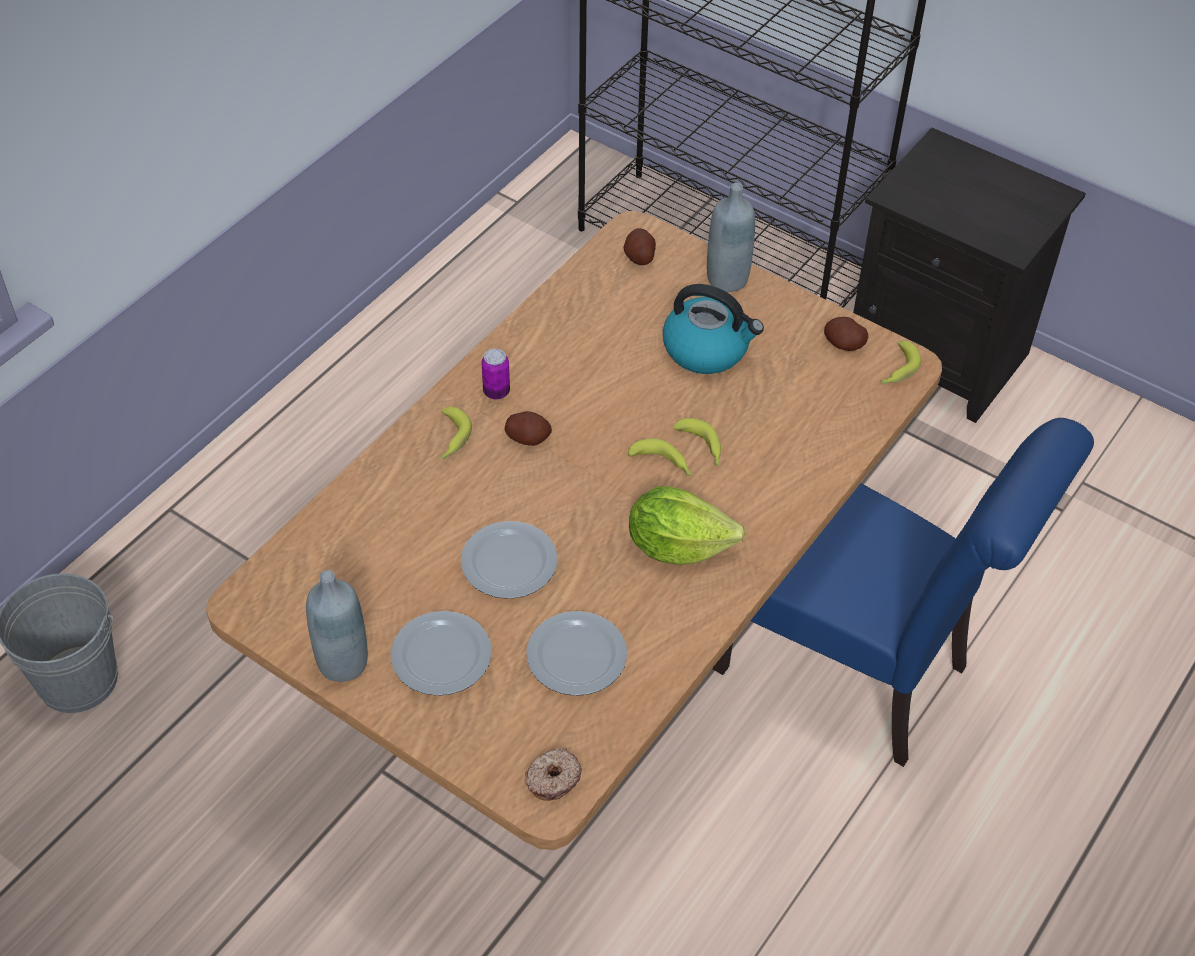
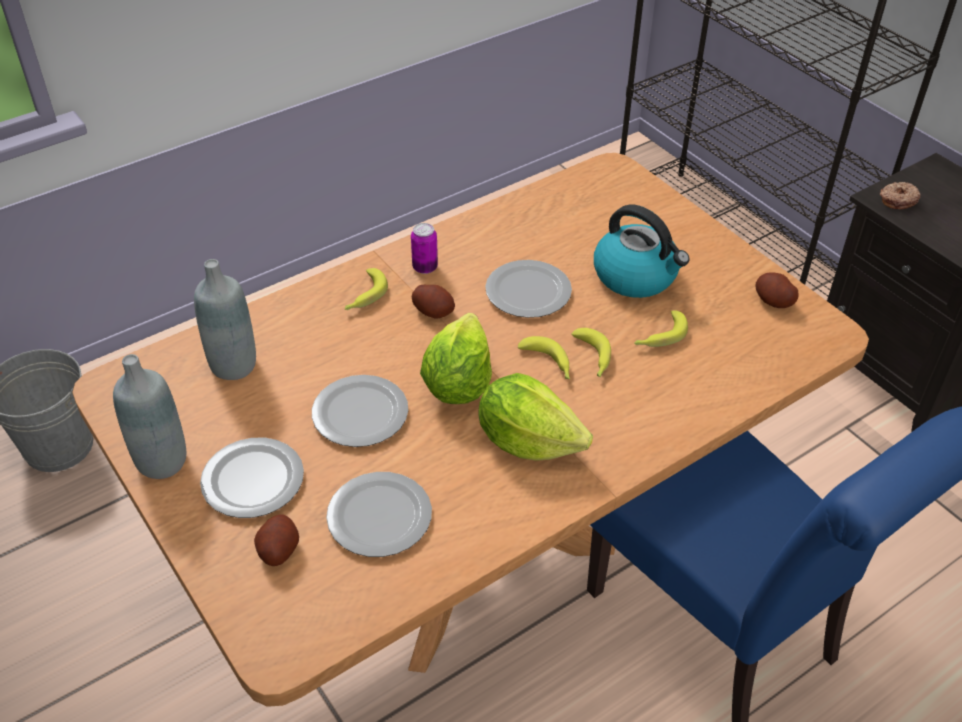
camera: 20 degrees right, 5 degrees down
donut [525,748,582,801] -> donut moved to [880,182,921,209]
potato [623,228,656,265] -> potato moved to [254,514,299,566]
grey bottle [707,183,755,292] -> grey bottle moved to [194,259,256,380]
banana [881,341,921,385] -> banana moved to [634,310,688,347]
none -> lettuce [420,313,492,404]
none -> plate [485,260,572,318]

